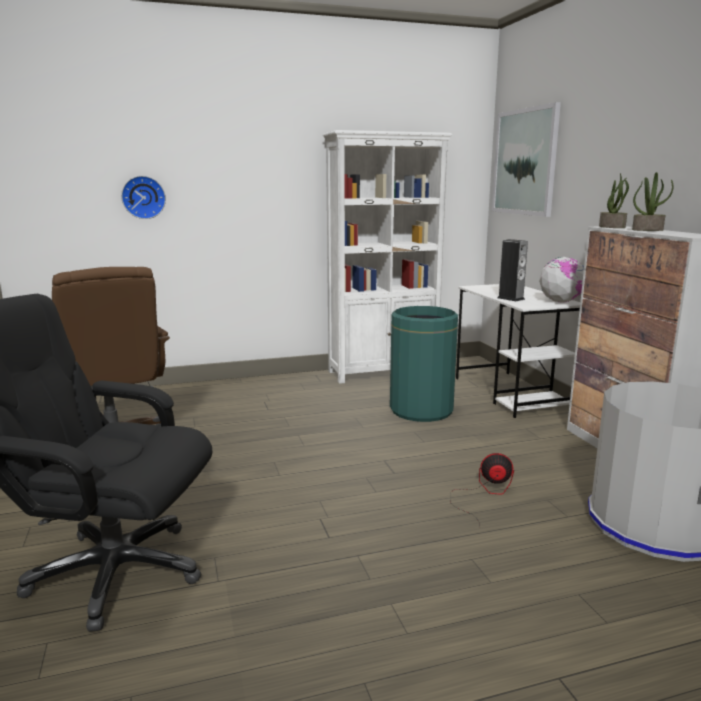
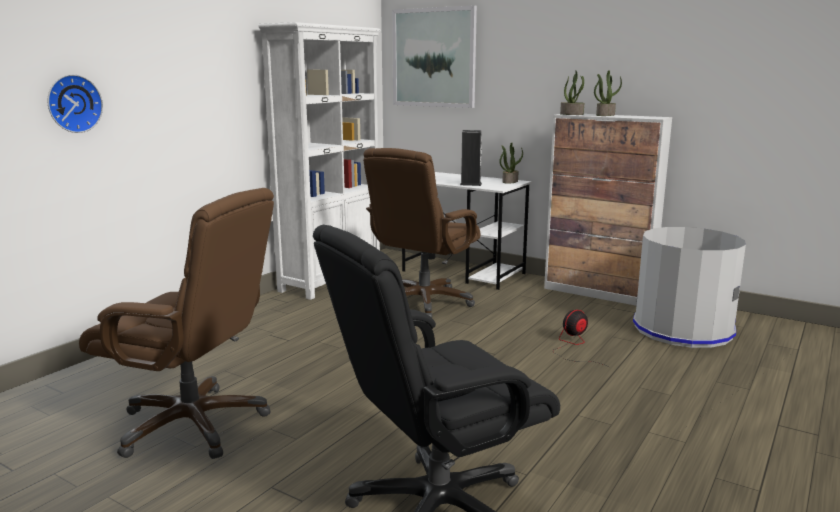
camera: 40 degrees left, 0 degrees up
green trash can [390,306,458,422] -> brown office chair [363,148,480,318]
globe [539,257,584,303] -> potted plant [499,143,523,184]

